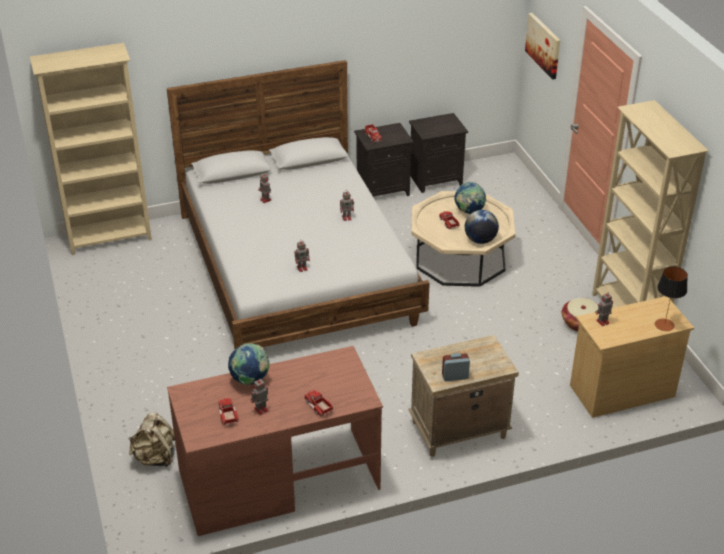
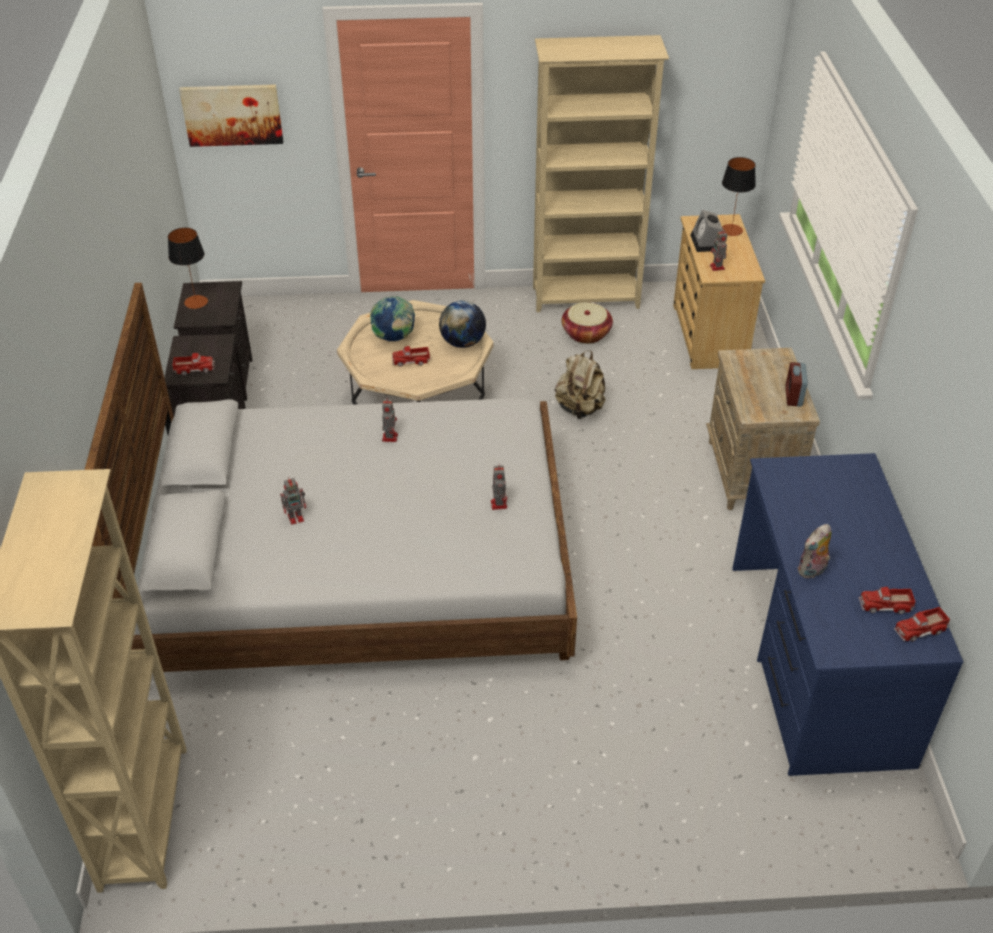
camera: 75 degrees left, 5 degrees up
beige backpack [128,412,175,468] -> beige backpack moved to [555,350,606,419]
brown desk [167,346,383,536] -> blue desk [732,453,963,776]
globe [228,343,270,385] -> plush toy [797,524,832,579]
toy robot [250,378,268,415] -> none
toy truck [304,390,333,416] -> toy truck moved to [894,607,950,642]
none -> table lamp [168,228,208,309]
none -> alarm clock [690,210,722,252]

